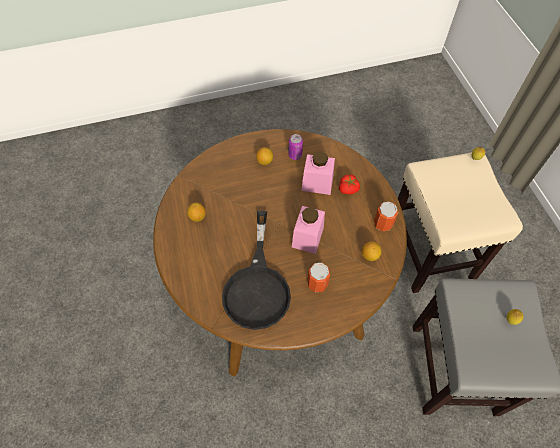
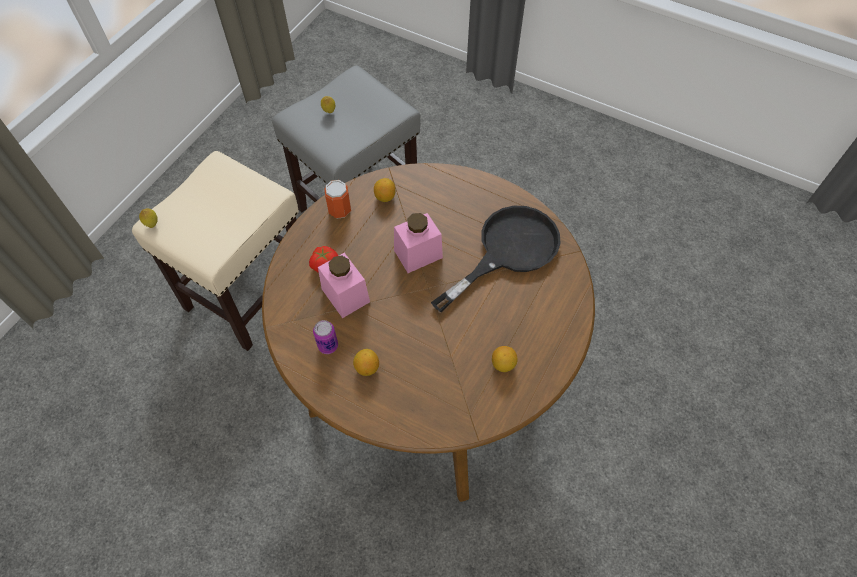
camera: 135 degrees left, 0 degrees up
can [307,263,330,293] -> none

